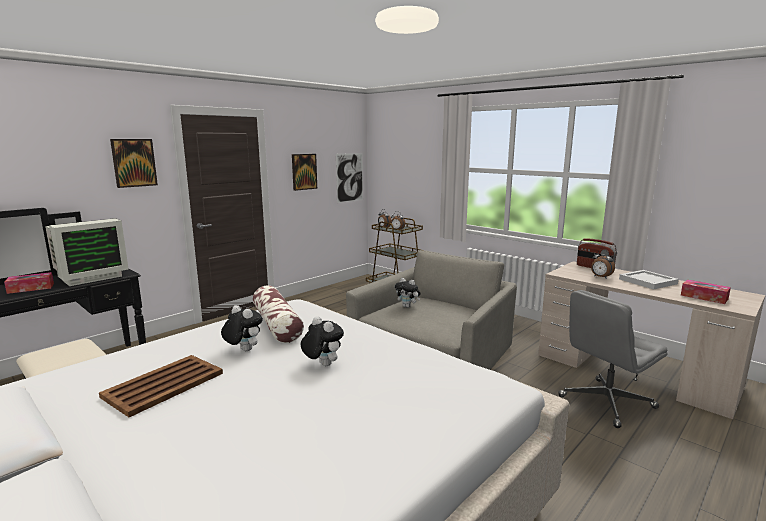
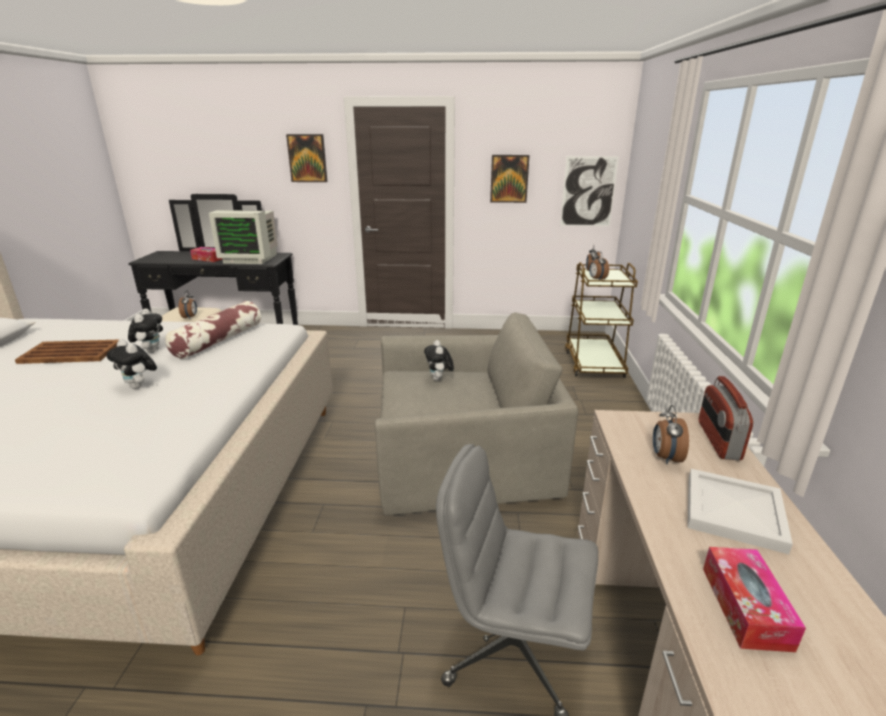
camera: 50 degrees right, 10 degrees up
plush toy [301,316,344,366] -> plush toy turned 120 degrees clockwise [107,339,157,389]
none -> alarm clock [179,291,197,319]

